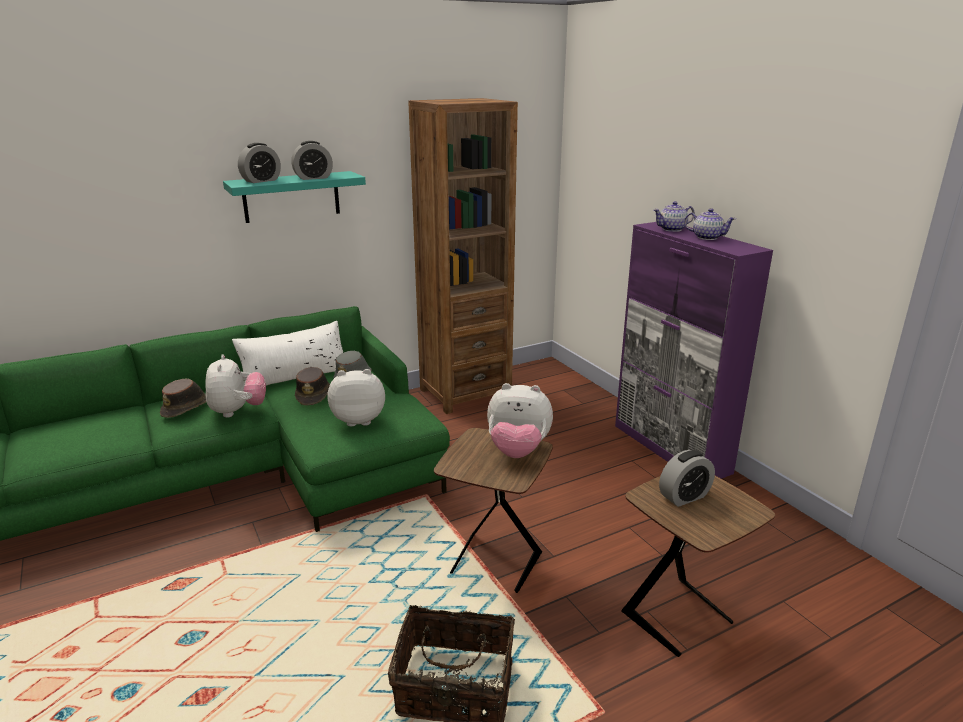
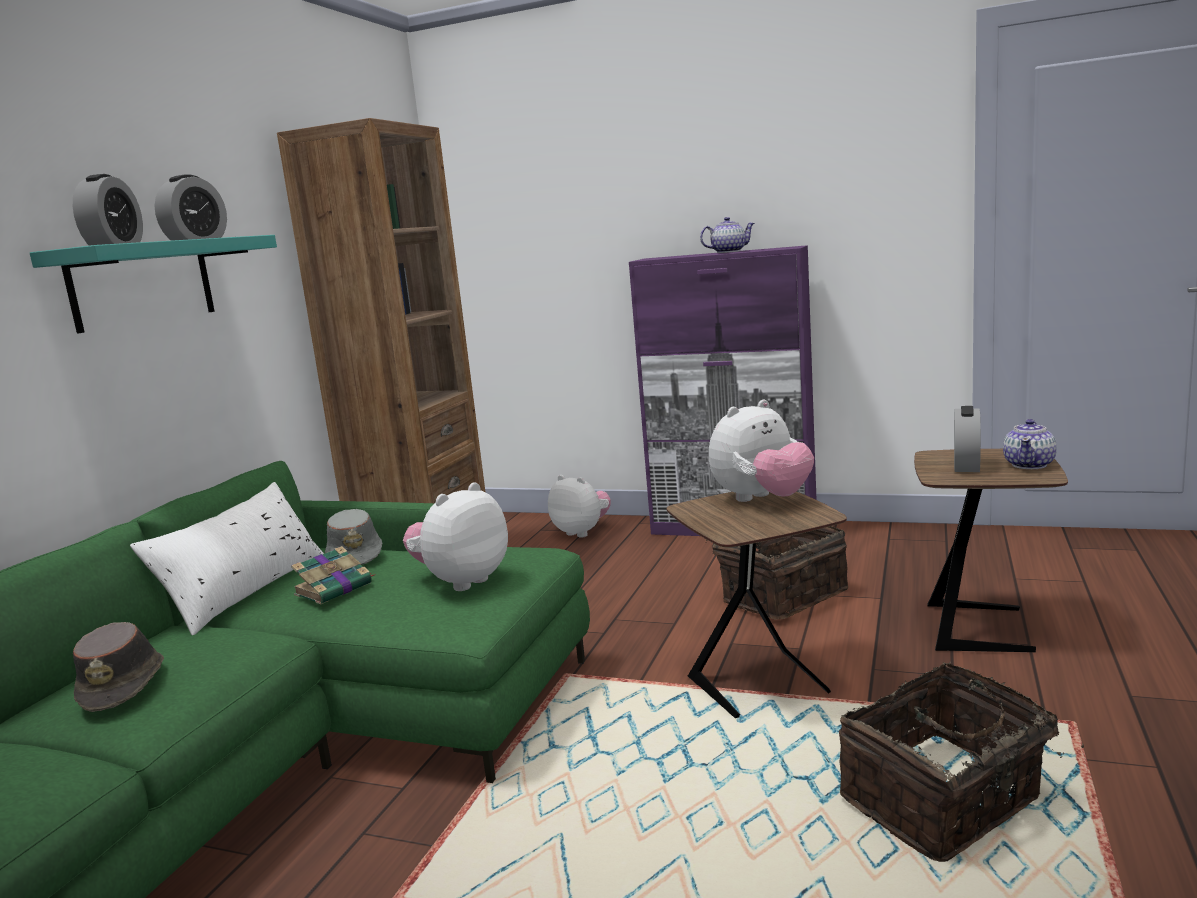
camera: 40 degrees left, 10 degrees down
plush toy [205,354,266,418] -> plush toy moved to [548,475,611,538]
brown hat [295,367,330,406] -> book [291,546,376,604]
teapot [654,201,695,232] -> teapot moved to [1003,419,1057,469]
none -> basket [705,526,848,620]

